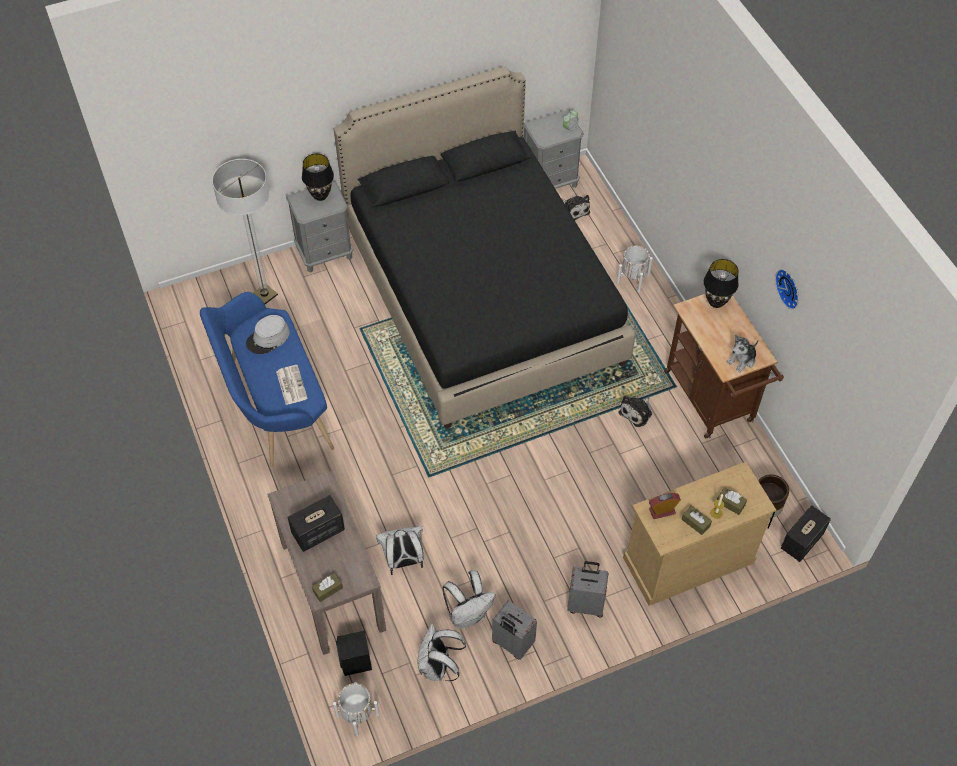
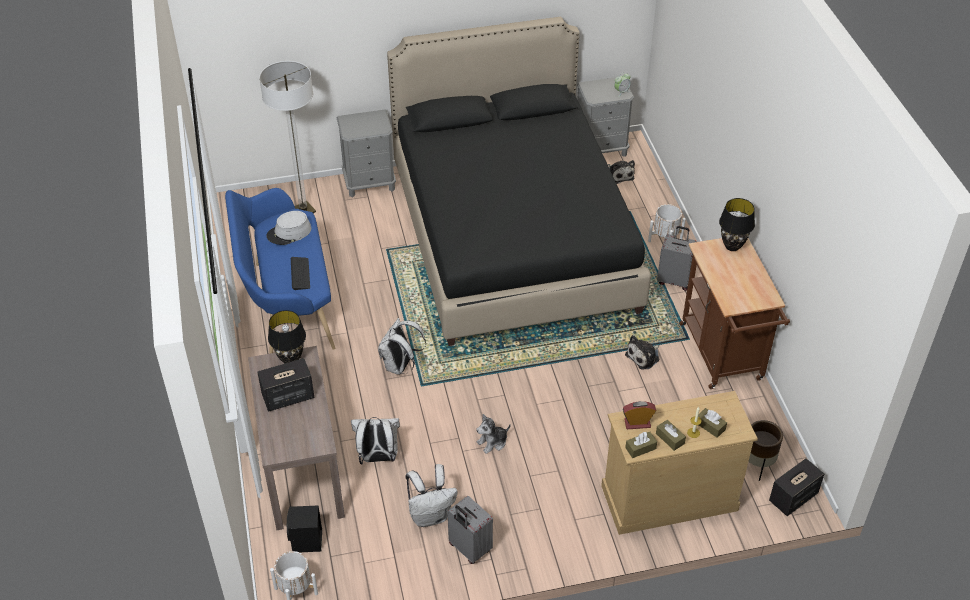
camera: 10 degrees right, 10 degrees down
newspaper [276,365,308,405] -> keyboard [291,257,310,290]
black table lamp [302,154,334,201] -> black table lamp moved to [268,310,306,363]
brown tissue box [312,573,343,602] -> brown tissue box moved to [625,432,657,458]
white backpack [417,624,466,681] -> white backpack moved to [378,318,426,375]
grey suitcase [567,561,609,617] -> grey suitcase moved to [657,226,697,291]
plush toy [727,334,758,373] -> plush toy moved to [476,414,511,454]
wall clock [775,269,799,309] -> none

